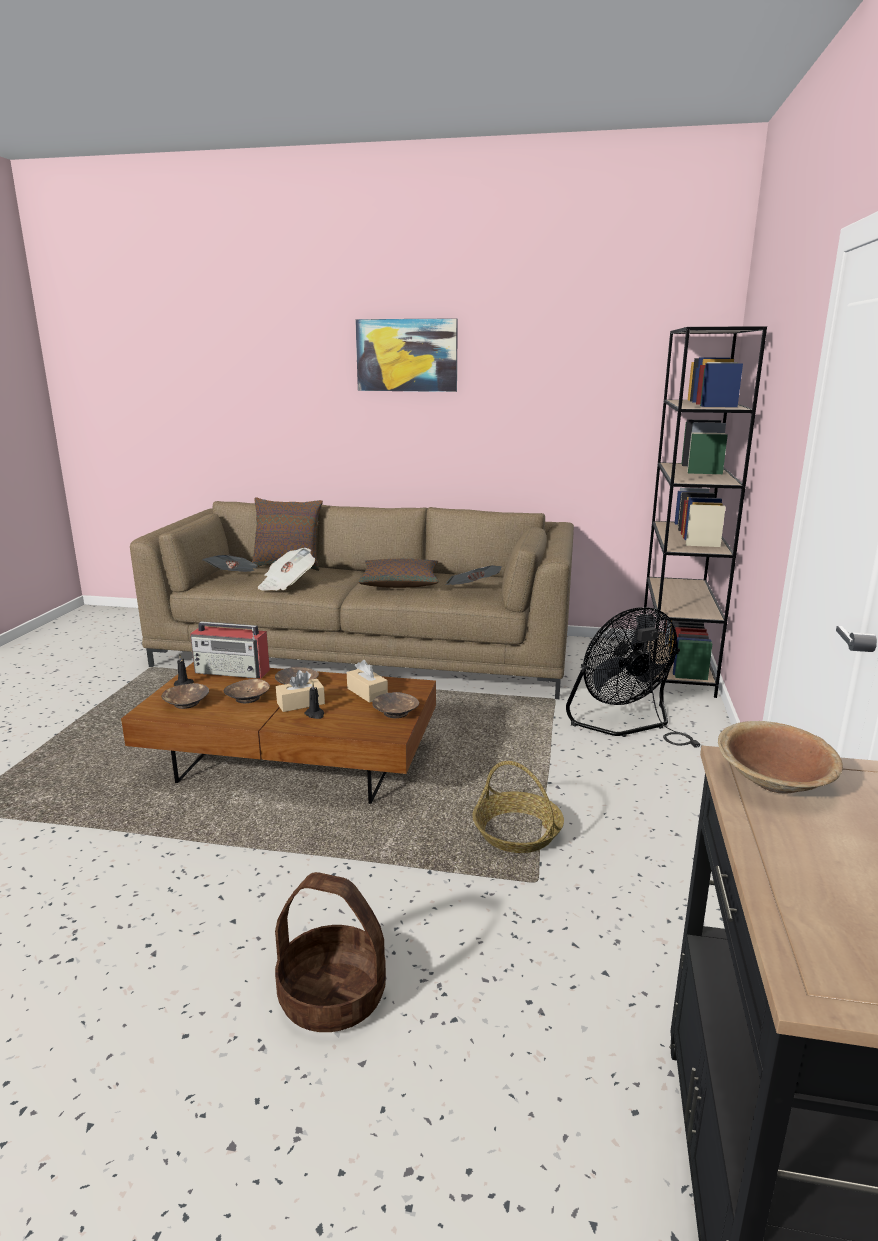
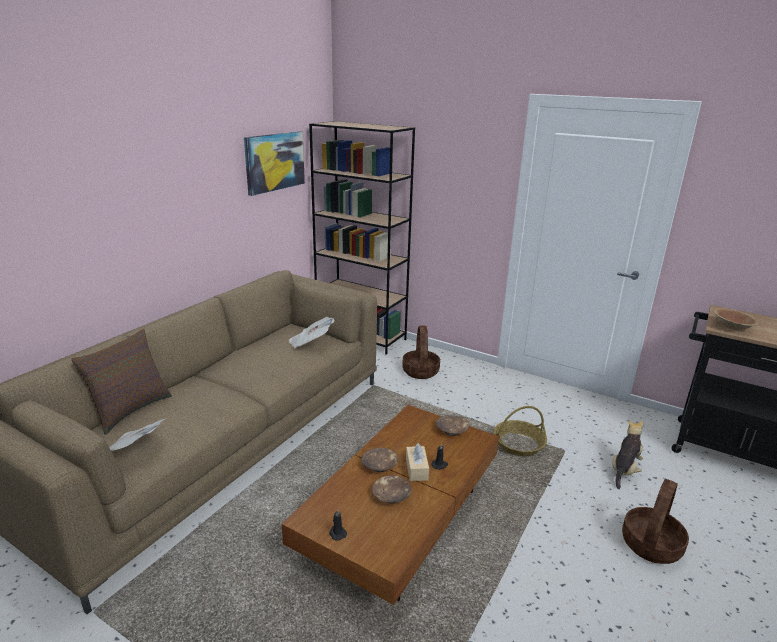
camera: 70 degrees left, 5 degrees up
brown bowl [161,683,209,709] -> none
radio [190,621,270,679] -> none
newspaper [258,548,315,591] -> none
beige tissue box [347,660,388,703] -> none
picture [355,318,458,392] -> picture moved to [244,131,305,196]
brown pillow [358,559,438,588] -> none
black fan [566,607,700,748] -> basket [402,325,440,379]
none -> plush toy [612,420,643,489]

